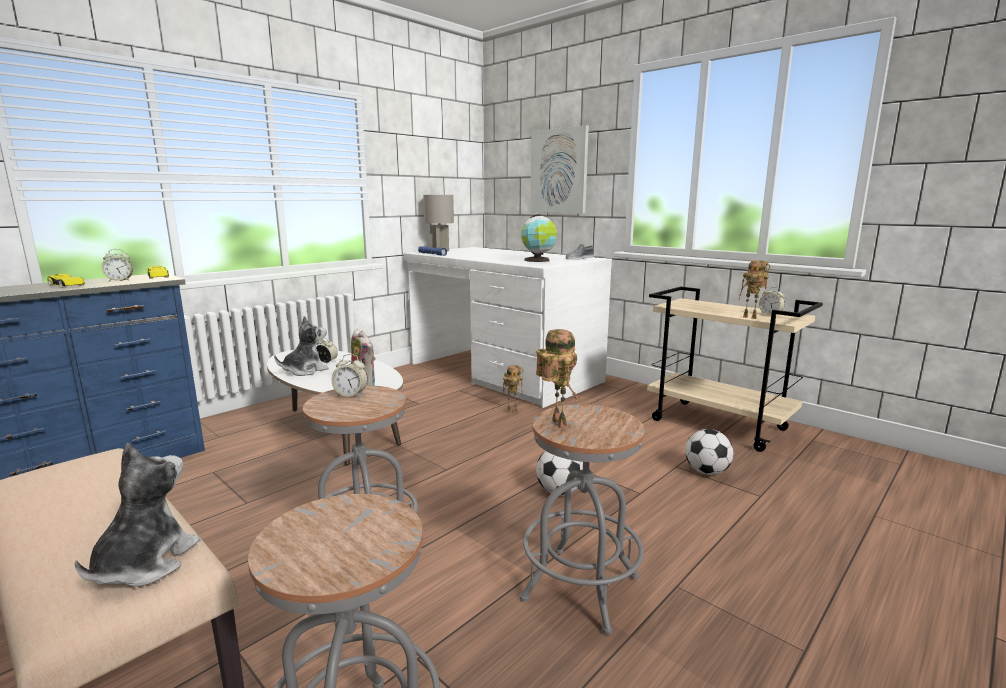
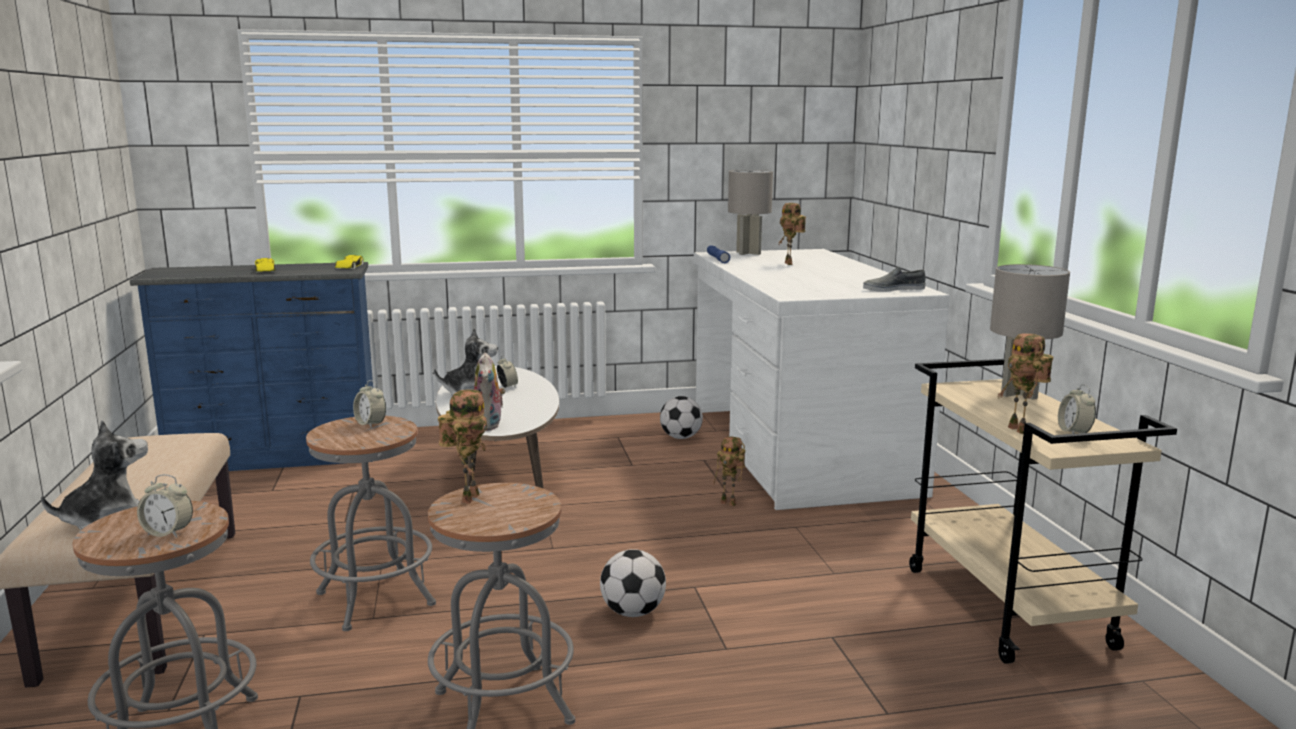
camera: 35 degrees right, 0 degrees up
alarm clock [102,249,133,282] -> alarm clock moved to [137,474,193,538]
globe [521,214,557,262] -> none
picture [530,125,589,213] -> none
football [685,429,734,475] -> football moved to [660,396,703,439]
none -> toy robot [778,203,806,265]
none -> grey table lamp [990,264,1070,400]

